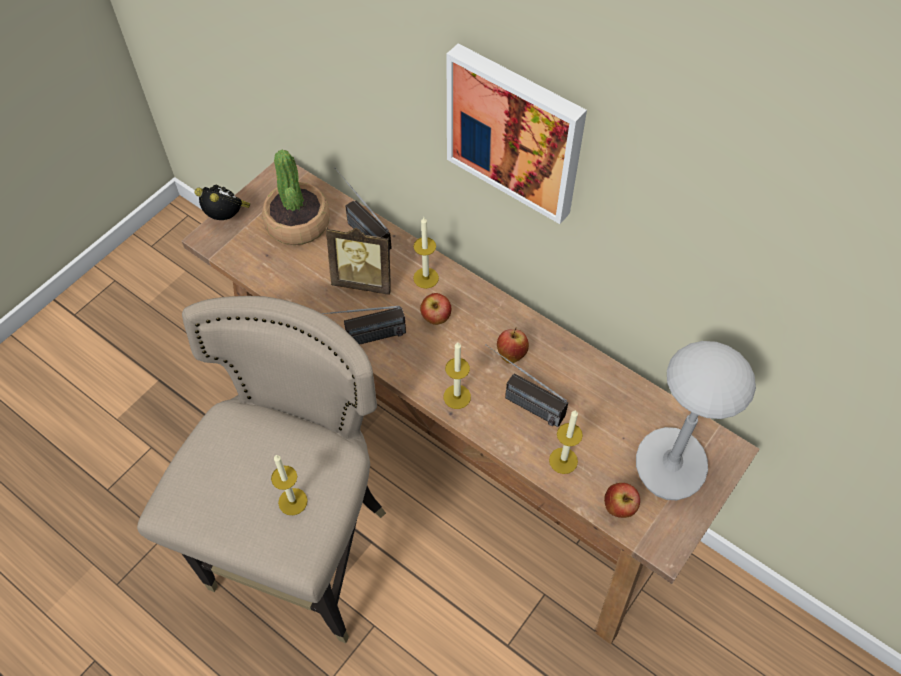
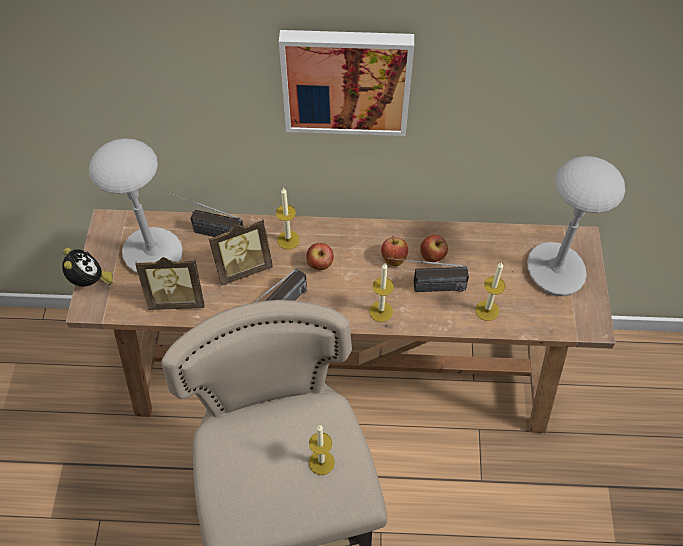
camera: 35 degrees left, 0 degrees up
alarm clock [194,184,250,220] -> alarm clock turned 75 degrees clockwise [62,247,113,286]
potted plant [262,150,330,245] -> grey table lamp [89,138,183,273]
apple [604,483,640,518] -> apple moved to [420,235,448,262]
none -> picture frame [135,257,204,310]

